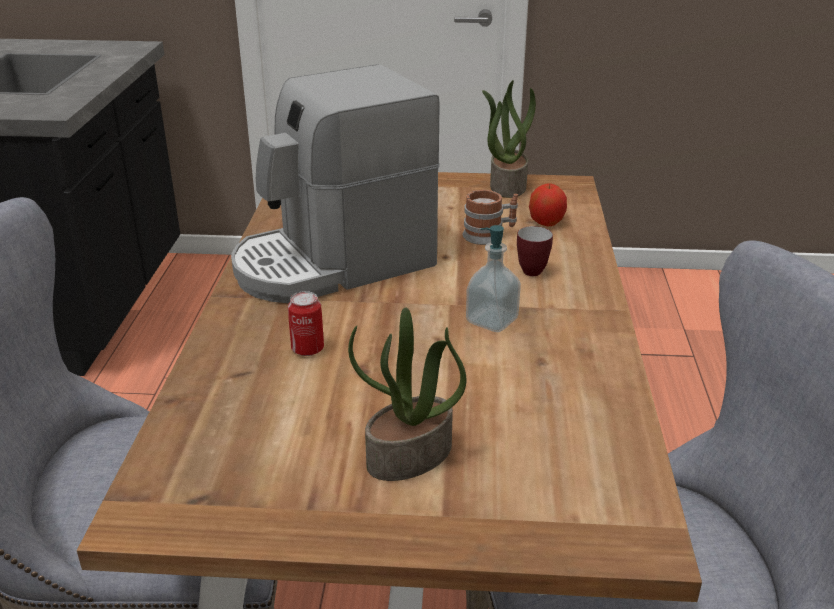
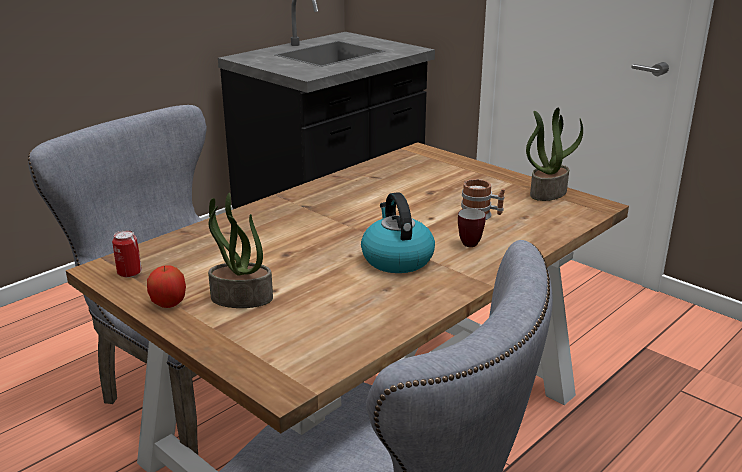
camera: 40 degrees right, 5 degrees down
coffee machine [231,64,440,303] -> none
can [288,291,324,356] -> can moved to [112,230,142,278]
soap dispenser [466,225,521,332] -> kettle [361,192,435,273]
apple [529,183,567,226] -> apple moved to [147,265,186,308]

